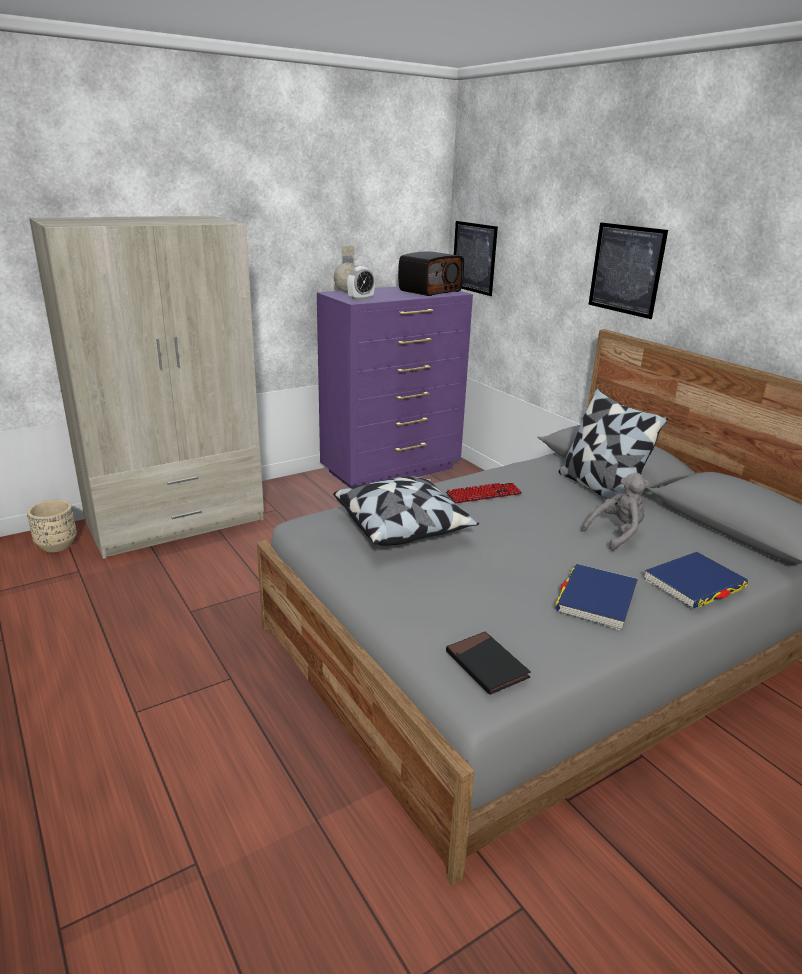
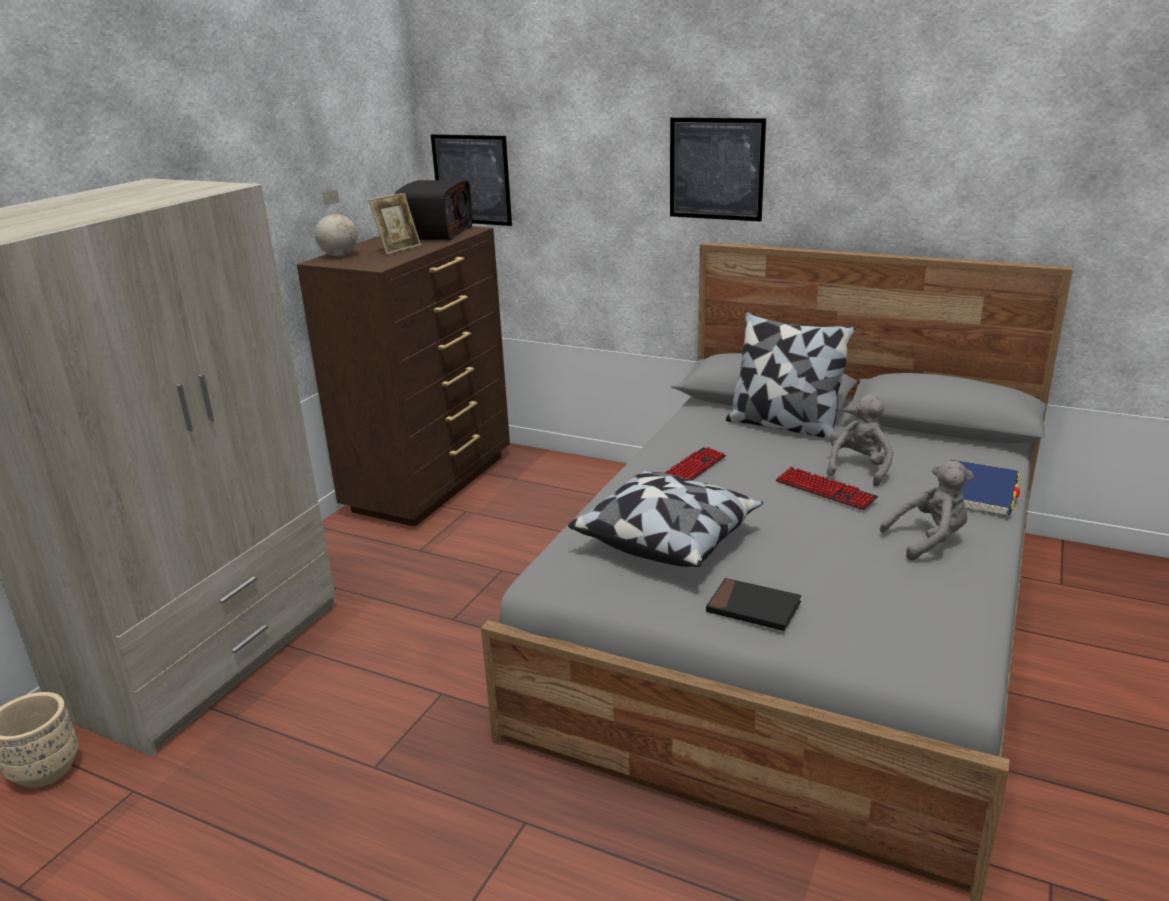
camera: 30 degrees left, 0 degrees up
purple dresser [317,286,473,488] -> brown dresser [297,226,510,527]
alarm clock [347,266,375,300] -> none
black book [446,632,530,695] -> black book moved to [706,578,801,631]
blue book [555,564,638,631] -> grey plush toy [880,461,974,561]
none -> picture frame [368,193,421,255]
none -> keyboard [776,467,878,510]

